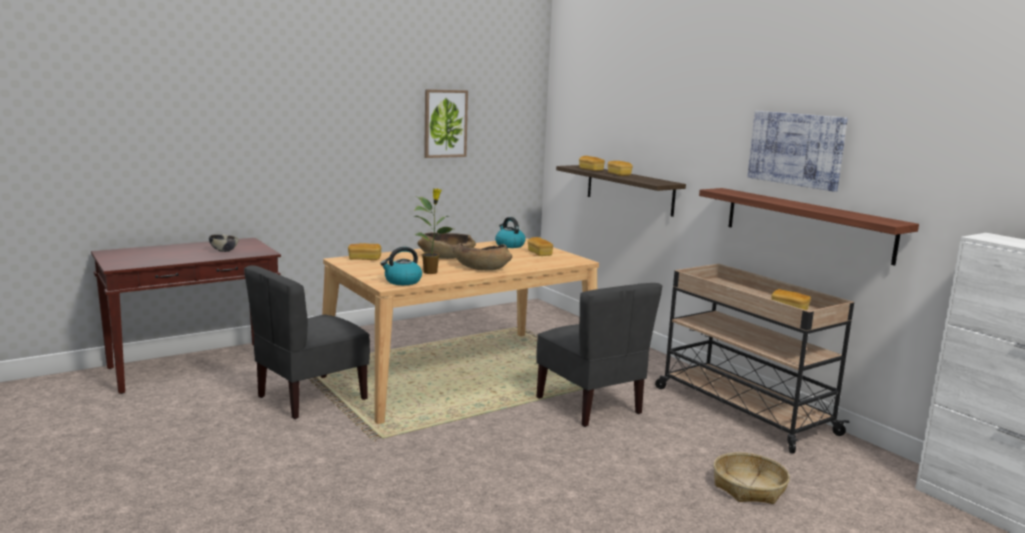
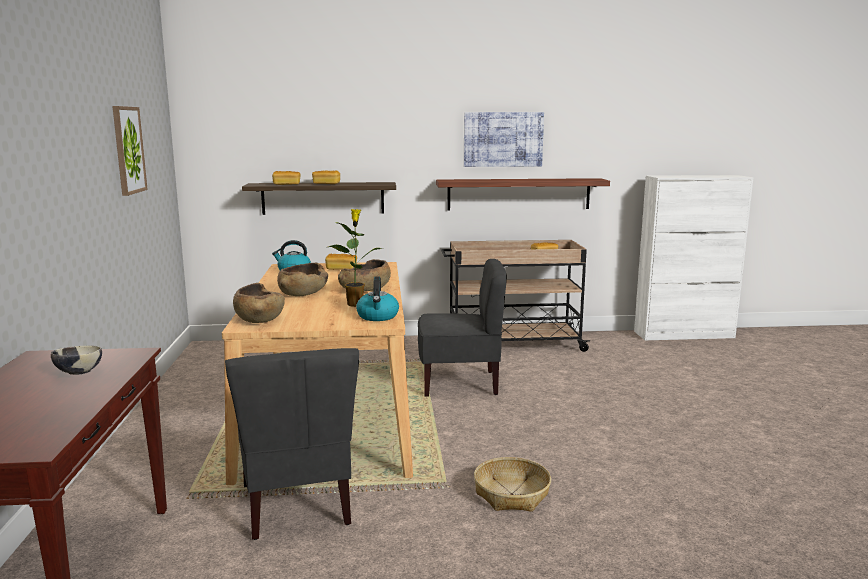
camera: 60 degrees left, 0 degrees up
bread [348,243,381,260] -> brown bowl [233,283,285,323]
basket [714,452,790,504] -> basket moved to [474,457,551,512]

